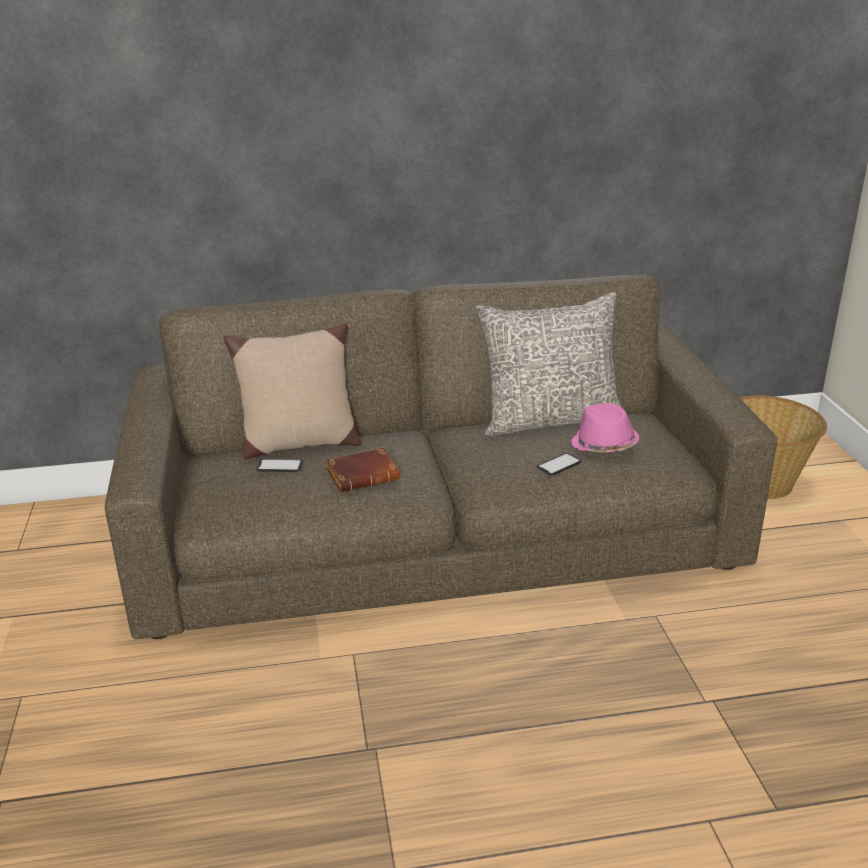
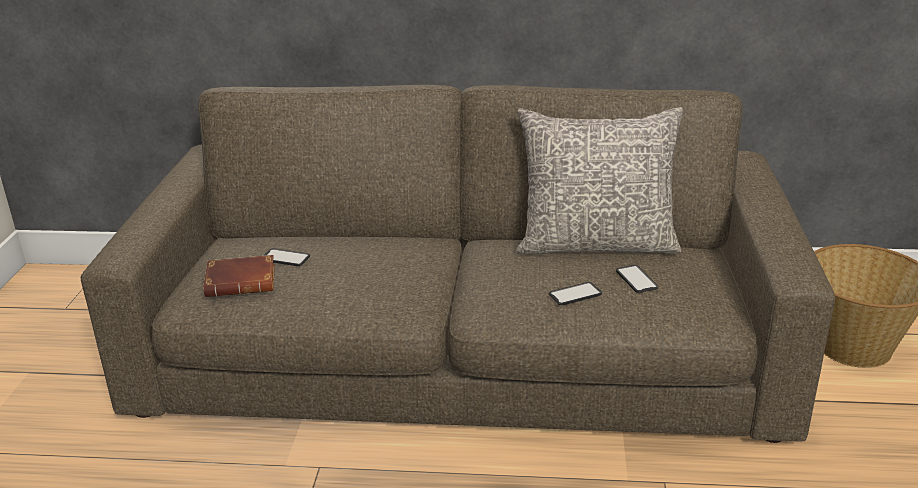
camera: 15 degrees right, 0 degrees up
beige pillow [223,323,361,459] -> none
brown book [326,448,400,492] -> brown book moved to [203,255,275,297]
pink hat [571,403,639,453] -> phone [616,265,658,293]

